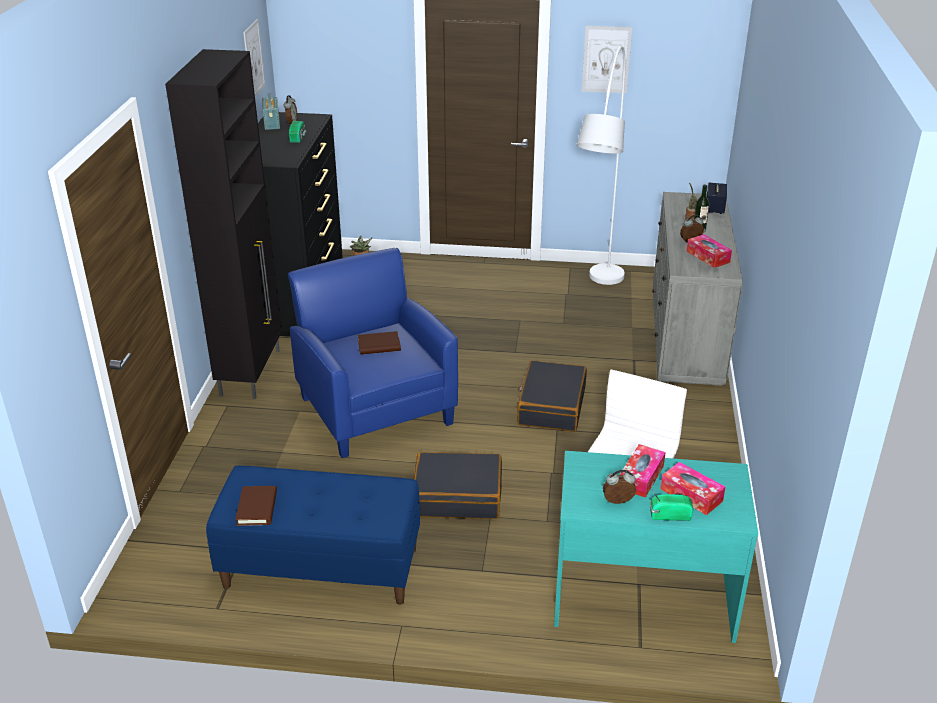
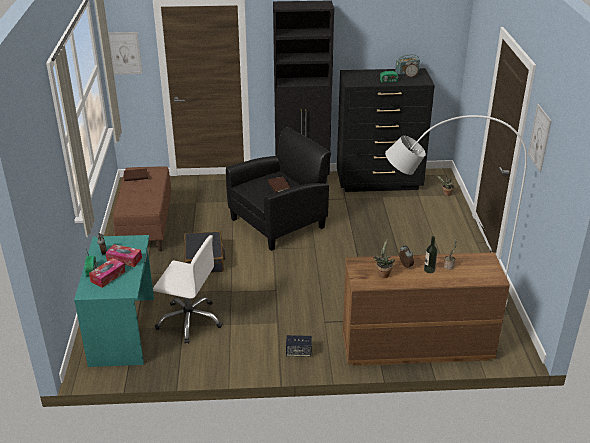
camera: 80 degrees right, 0 degrees up
blue bench [206,466,420,605] -> brown bench [113,167,171,252]
picture [243,19,266,97] -> picture moved to [108,32,142,75]
blue armchair [288,248,458,458] -> black armchair [226,127,331,251]
black suitcase [517,360,587,432] -> none
grey dresser [652,192,743,386] -> brown dresser [342,252,510,366]
tissue box [686,234,732,268] -> potted plant [373,239,395,278]
speaker [707,183,727,214] -> speaker moved to [286,335,312,357]

